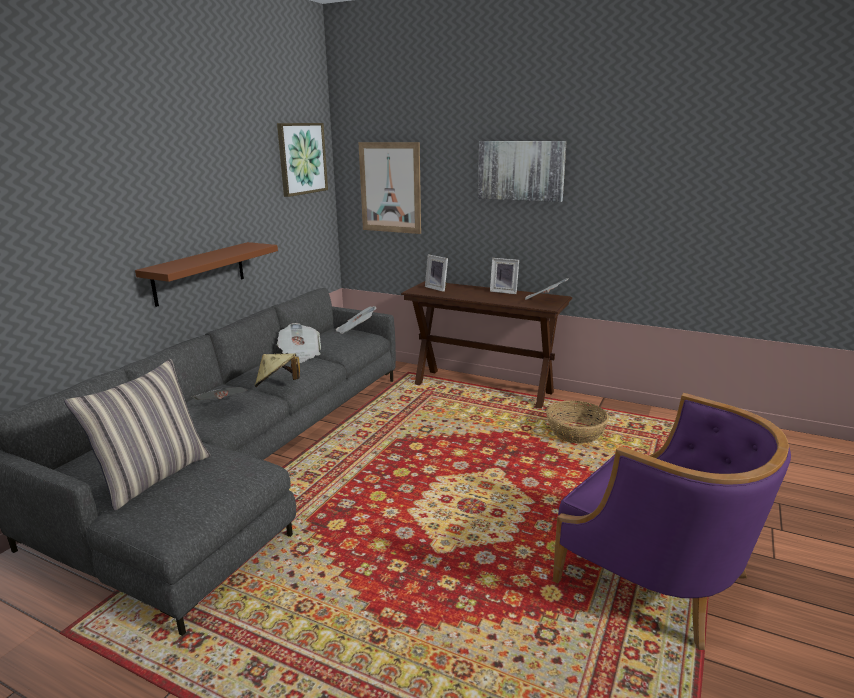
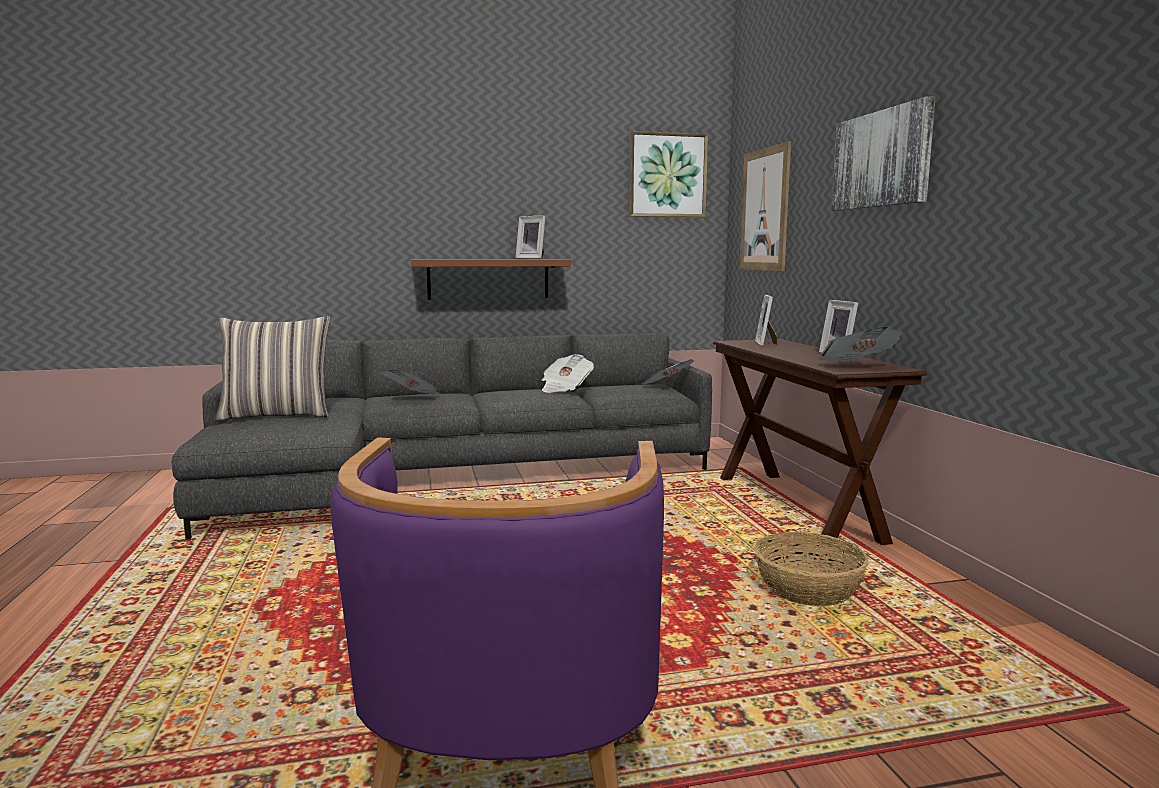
camera: 50 degrees right, 10 degrees down
beige hat [255,353,300,387] -> none
none -> picture frame [516,215,545,259]

